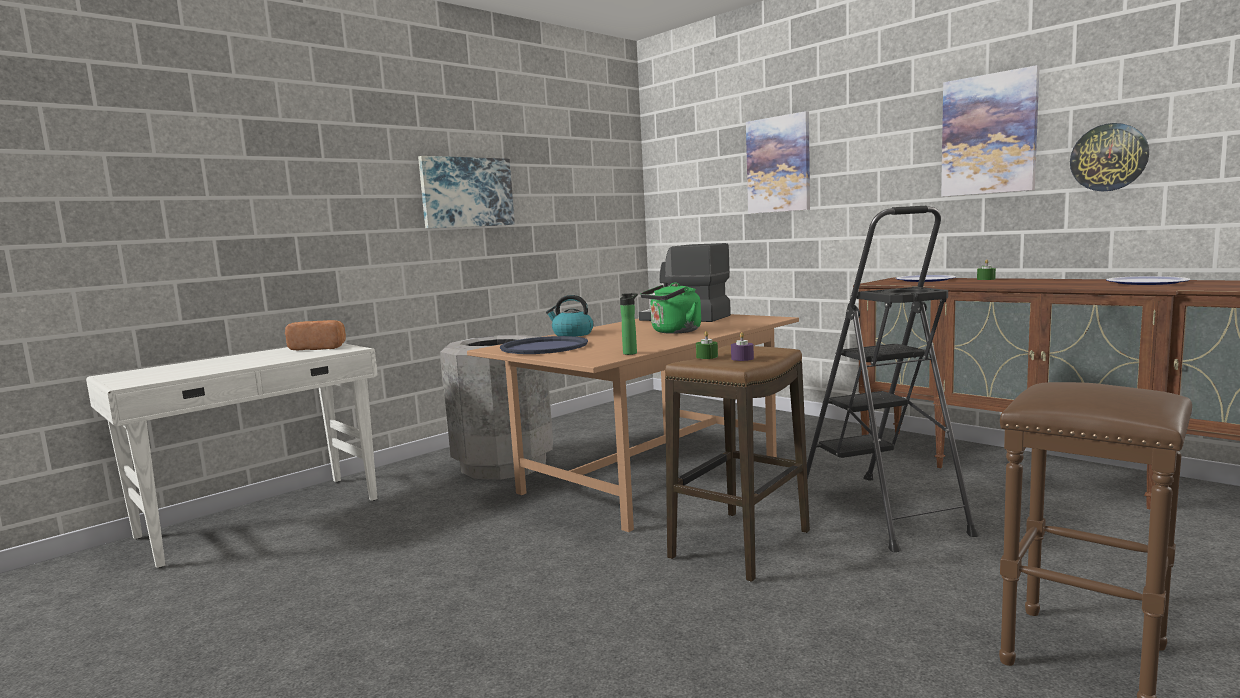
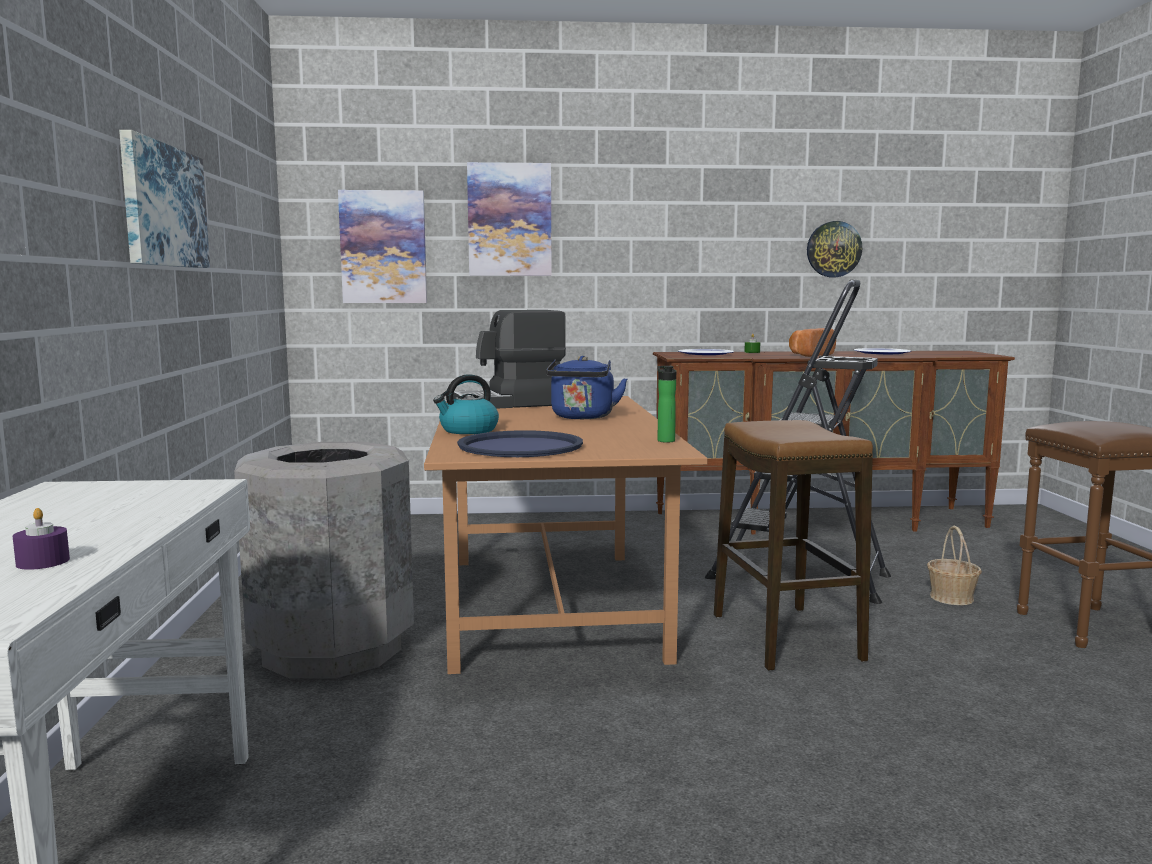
camera: 50 degrees left, 0 degrees up
bread [285,320,346,351] -> bread moved to [789,328,836,357]
green kettle [640,283,701,334] -> blue kettle [546,356,628,419]
green candle [696,331,718,359] -> none
purple candle [731,332,754,361] -> purple candle moved to [13,508,70,570]
picture [941,65,1040,197] -> picture moved to [338,190,427,303]
none -> basket [927,526,982,605]

